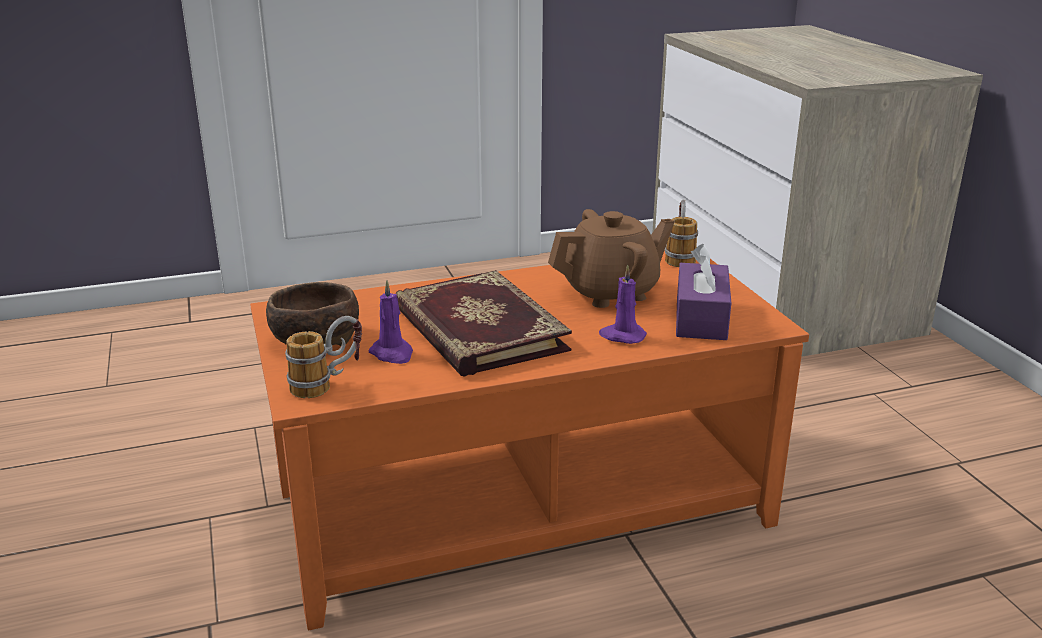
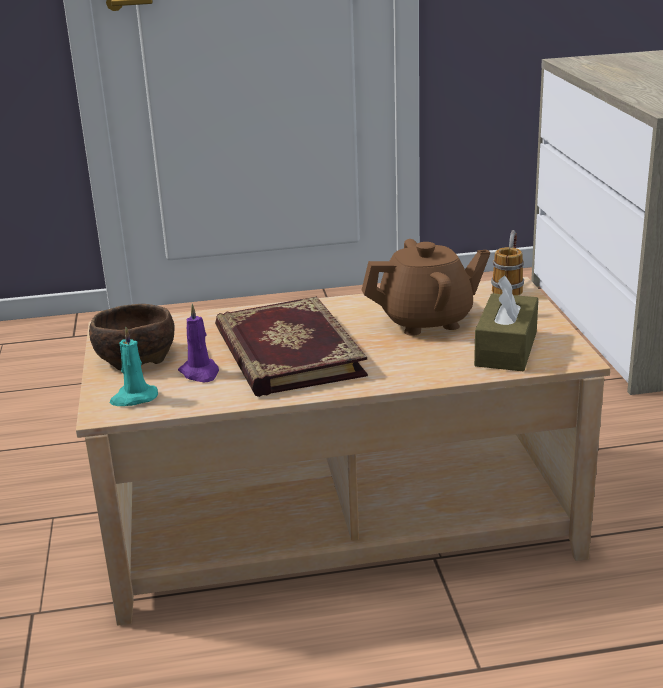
camera: 10 degrees right, 0 degrees up
orange coffee table [250,250,809,631] -> beige coffee table [76,277,611,626]
mug [285,316,362,398] -> turquoise candle [110,327,158,406]
purple candle [599,265,647,344] -> none
purple tissue box [676,244,731,340] -> brown tissue box [474,276,538,371]

